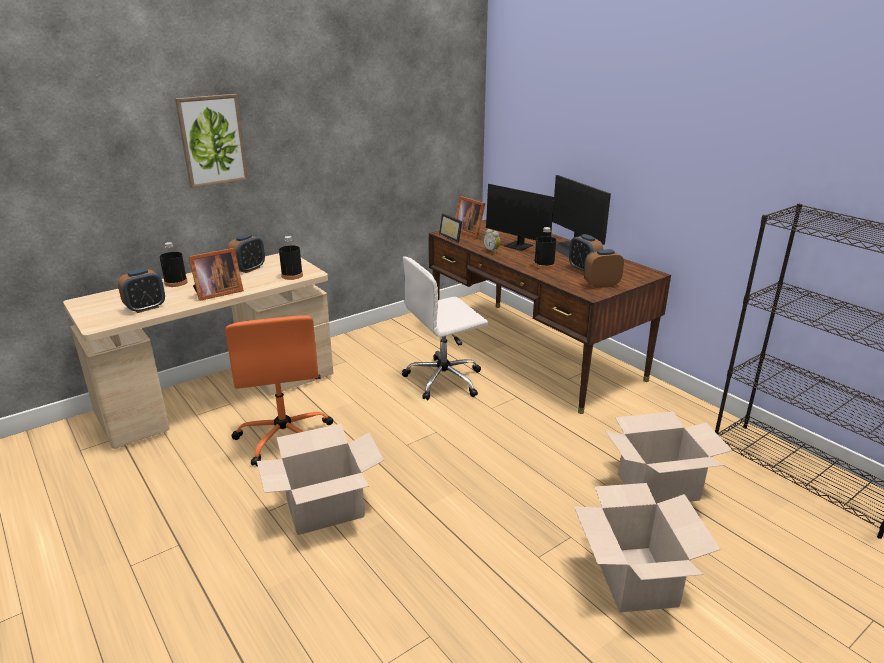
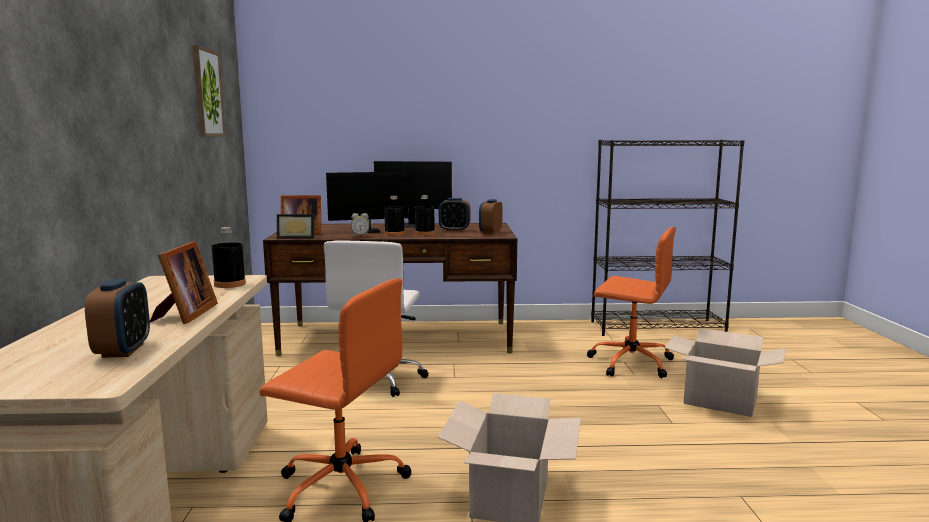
camera: 55 degrees left, 15 degrees down
black bottle [160,242,188,287] -> black bottle moved to [384,196,405,236]
picture [175,94,249,188] -> picture moved to [192,45,226,137]
alarm clock [228,234,265,273] -> none
cardboard box [605,412,732,504] -> orange office chair [587,227,676,378]

